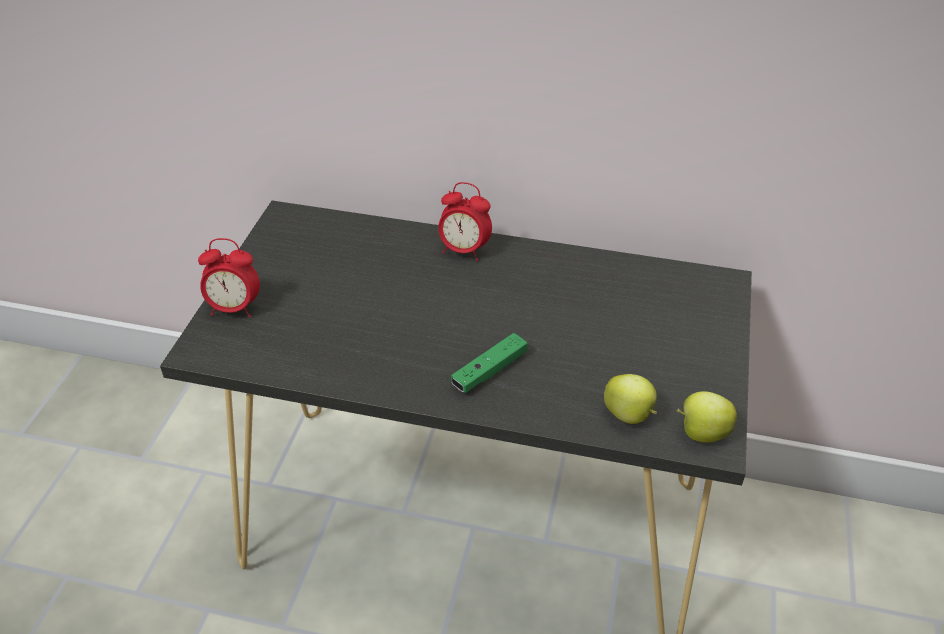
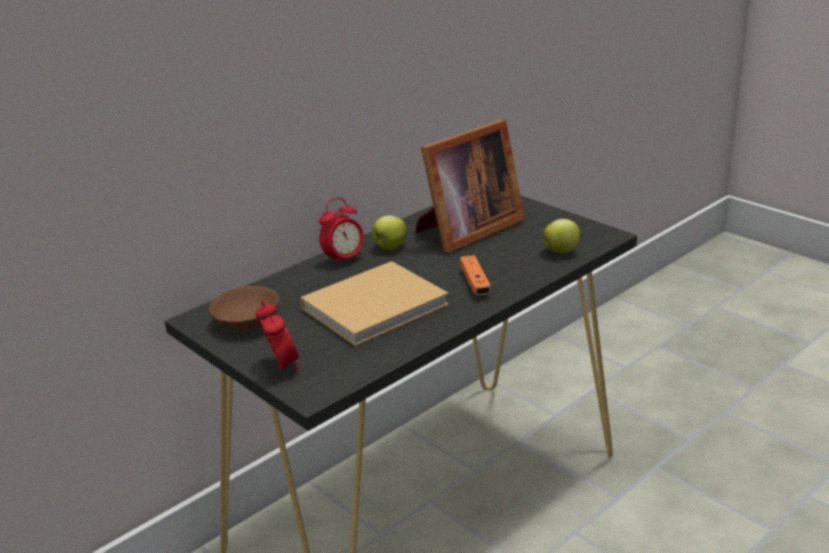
camera: 55 degrees left, 15 degrees down
alarm clock [198,238,260,318] -> alarm clock turned 60 degrees counterclockwise [255,299,300,372]
green game controller [451,333,527,393] -> orange game controller [460,255,491,296]
apple [676,391,737,443] -> apple moved to [372,216,407,250]
none -> brown bowl [209,286,279,331]
none -> beige book [301,261,449,347]
none -> picture frame [415,120,525,253]

